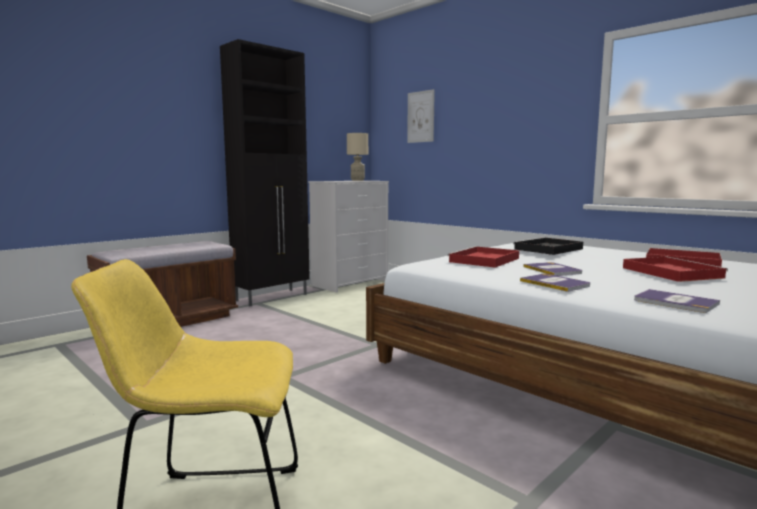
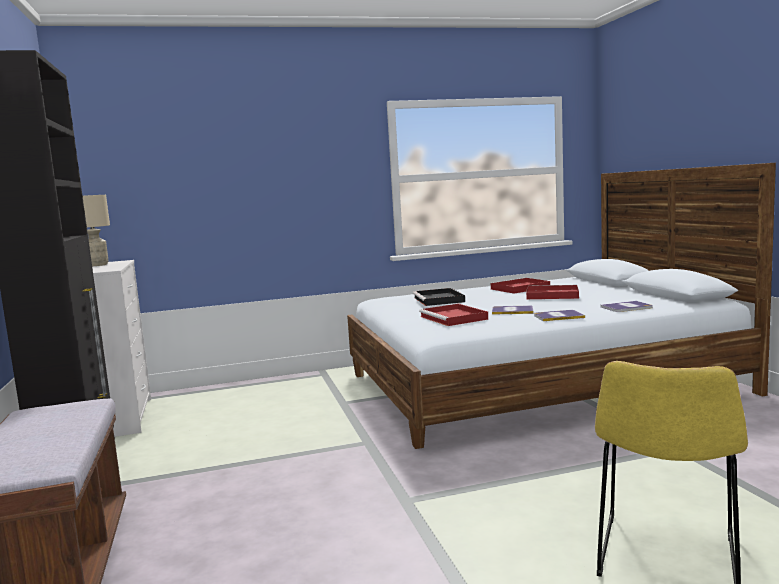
camera: 60 degrees left, 0 degrees up
picture [407,89,435,143] -> none

